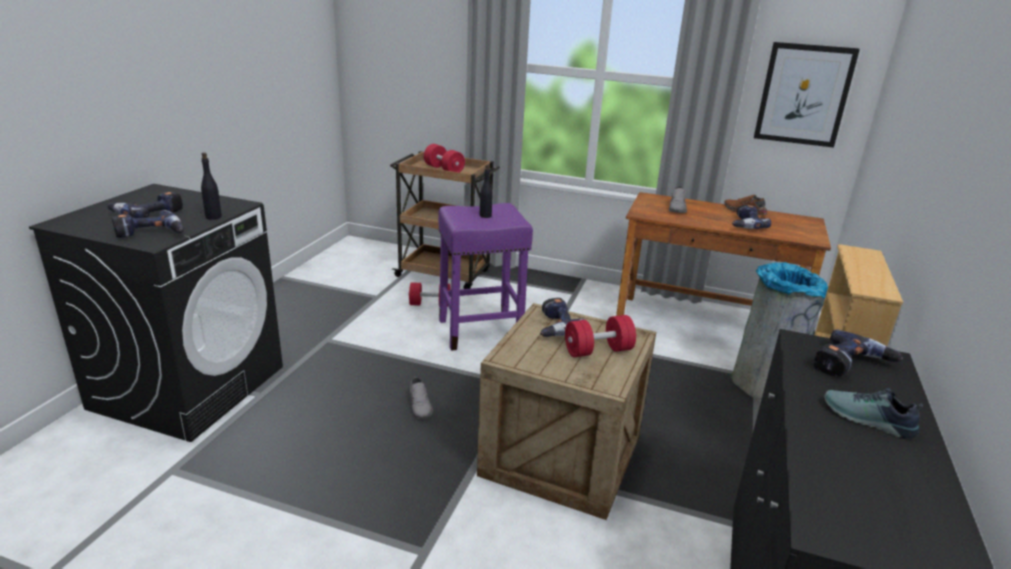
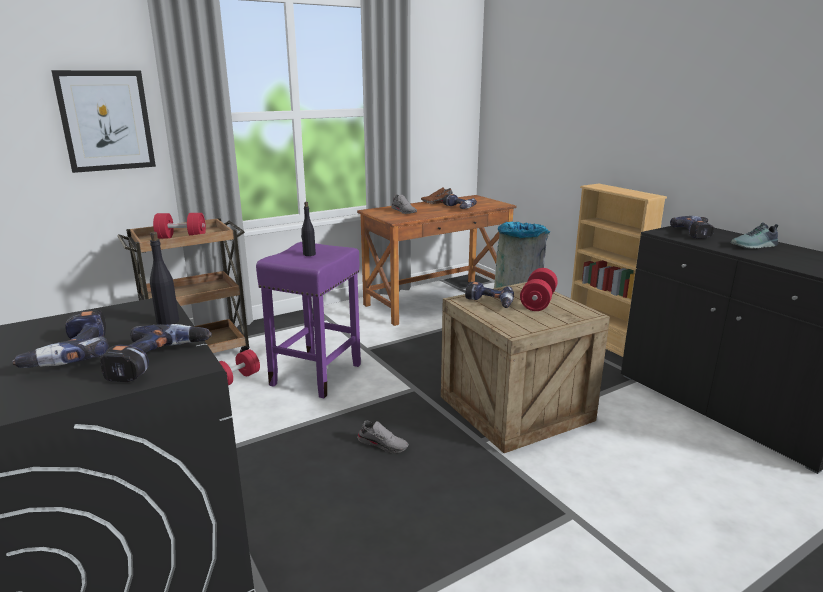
camera: 50 degrees left, 5 degrees down
picture [754,42,860,148] -> picture moved to [51,70,156,173]

